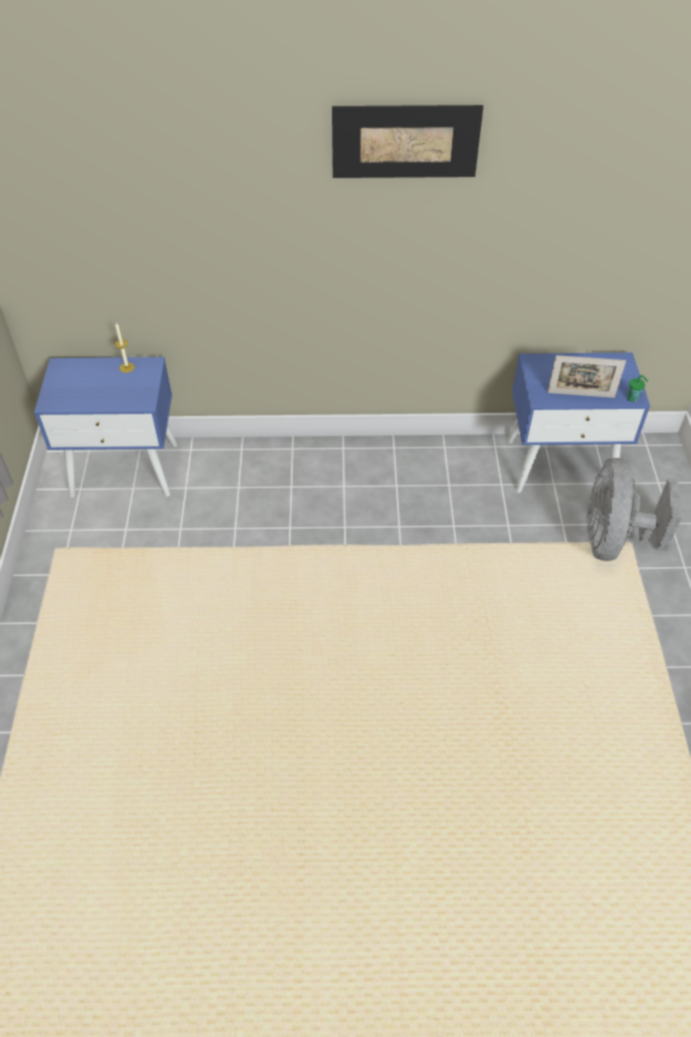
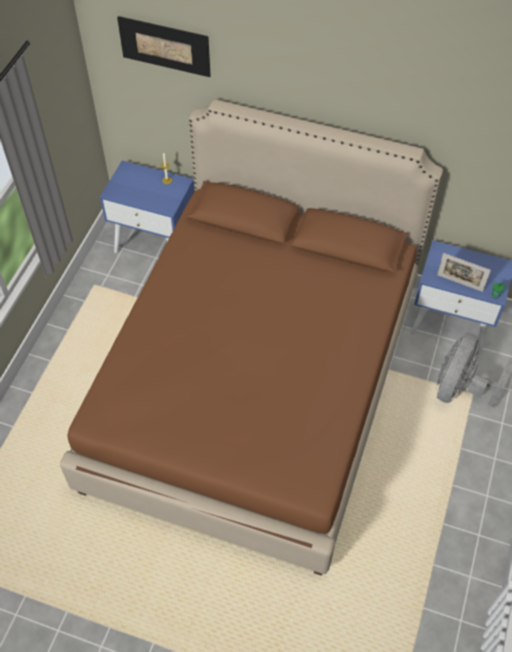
camera: 20 degrees right, 5 degrees up
picture [332,105,483,178] -> picture moved to [117,16,211,77]
none -> brown bed [60,99,443,576]

